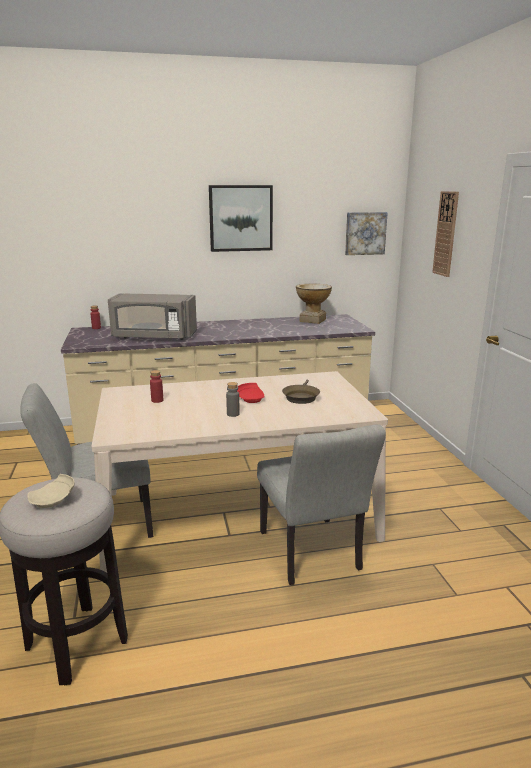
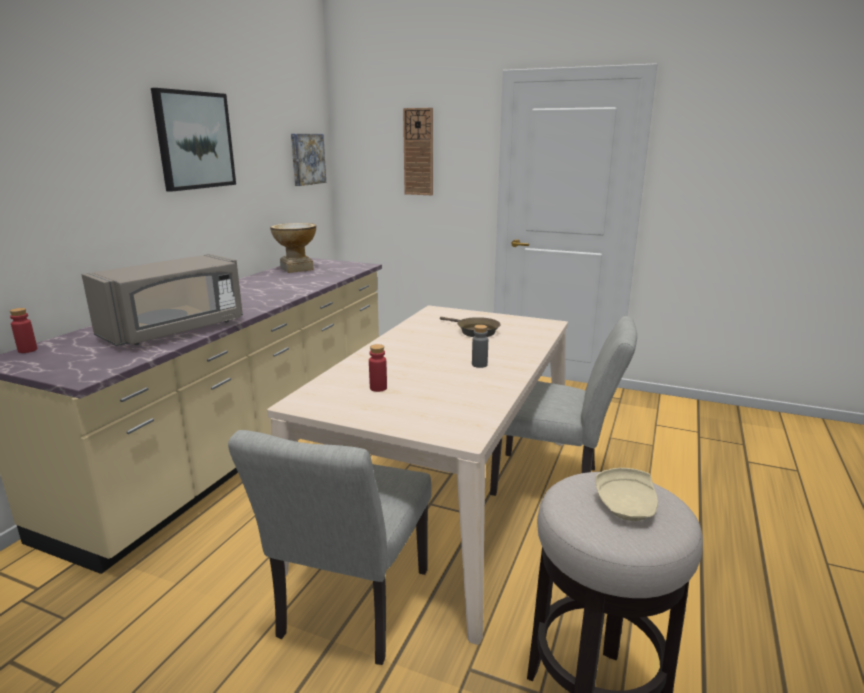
camera: 55 degrees left, 0 degrees up
red plate [237,383,265,403] -> none

